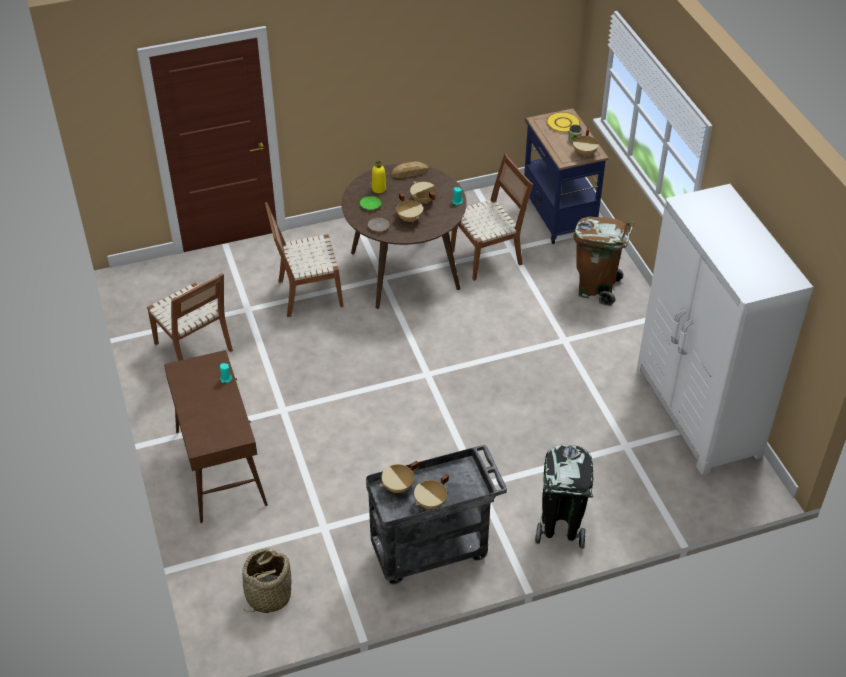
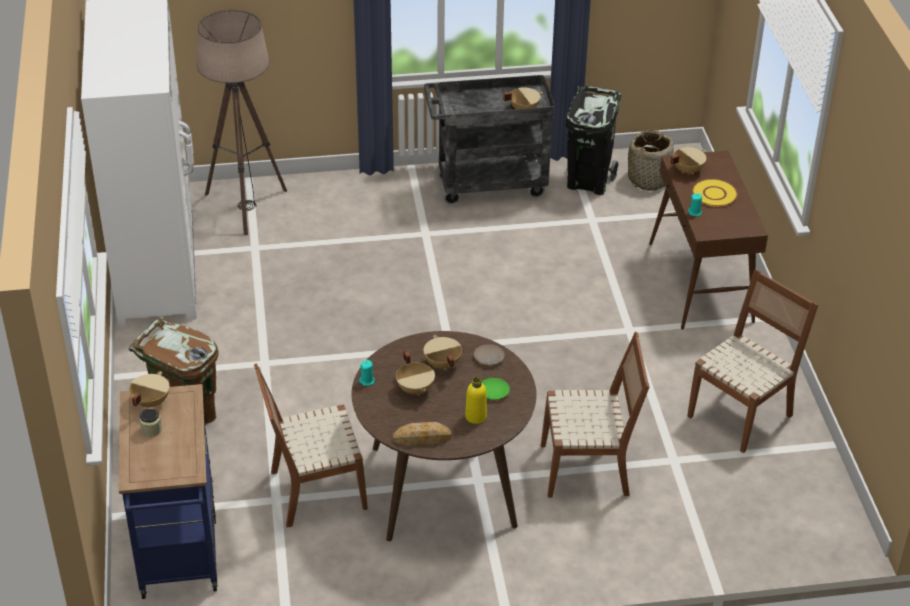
camera: 170 degrees left, 5 degrees down
chair [147,273,233,361] -> chair turned 75 degrees clockwise [687,269,818,453]
beige cooking pot [414,474,449,509] -> beige cooking pot moved to [670,147,706,174]
black trash can [535,445,593,549] -> black trash can moved to [566,86,621,195]
yellow plate [546,112,580,133] -> yellow plate moved to [692,179,738,207]
none -> floor lamp [197,10,287,235]

